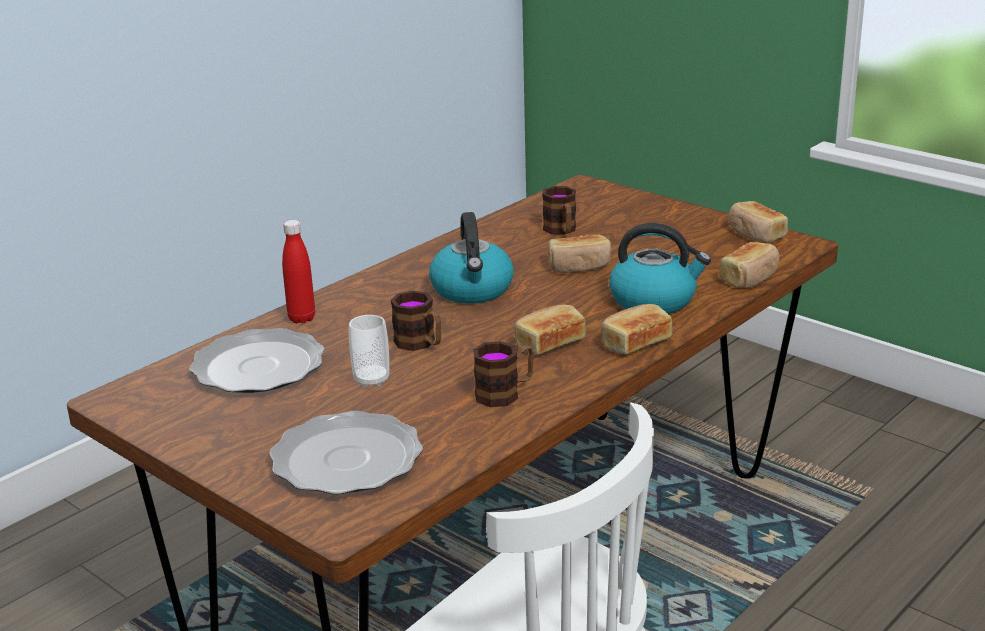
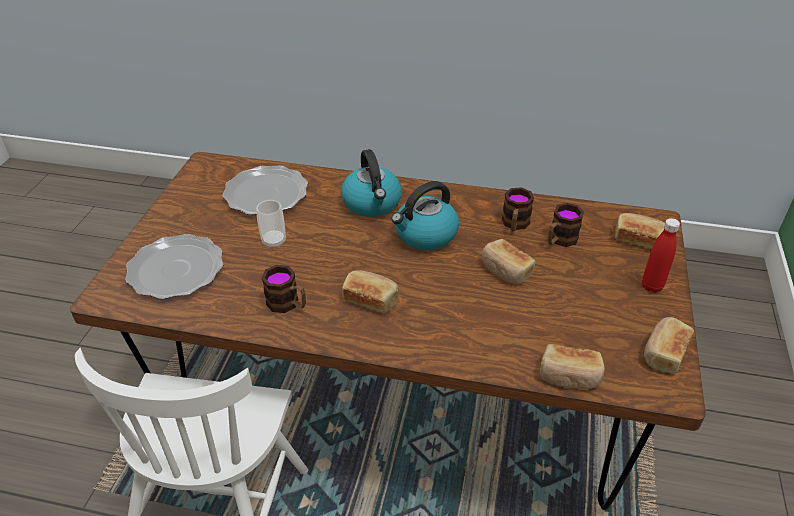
camera: 60 degrees right, 15 degrees up
red bottle [282,220,315,323] -> red bottle moved to [642,218,680,293]
mug [391,291,441,351] -> mug moved to [502,187,534,232]
bread [601,304,673,354] -> bread moved to [615,213,665,249]
kettle [609,223,711,314] -> kettle moved to [341,149,402,217]

